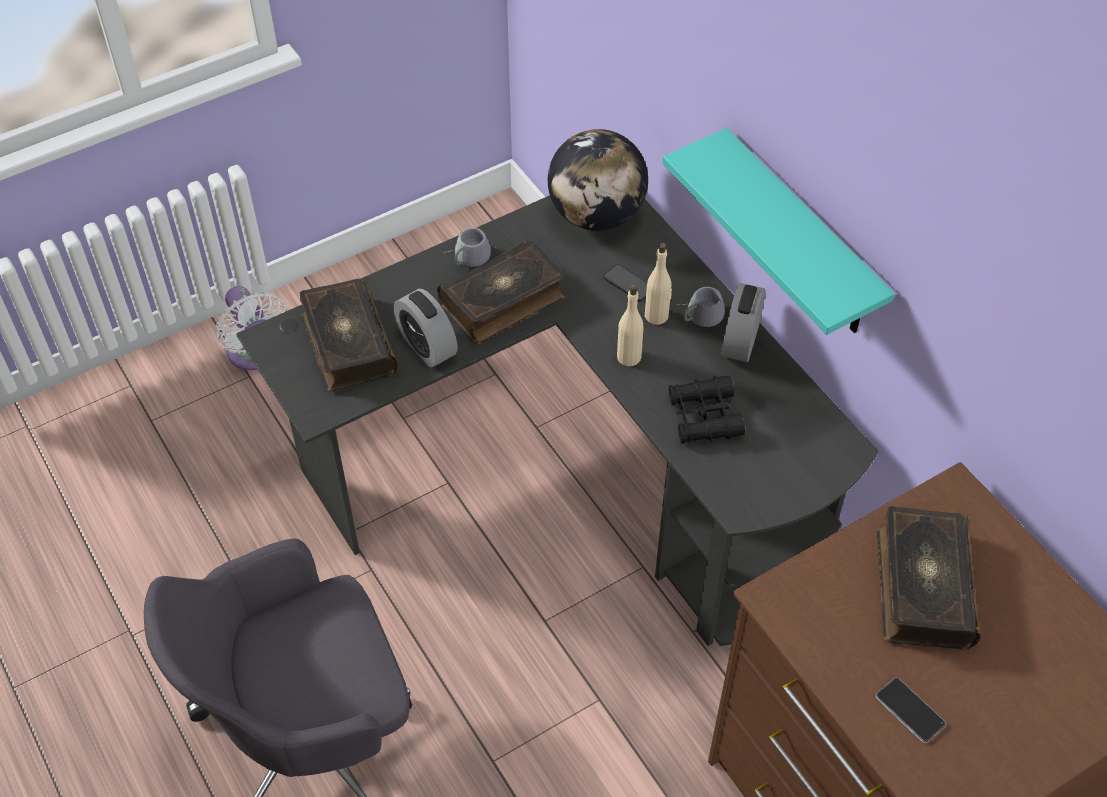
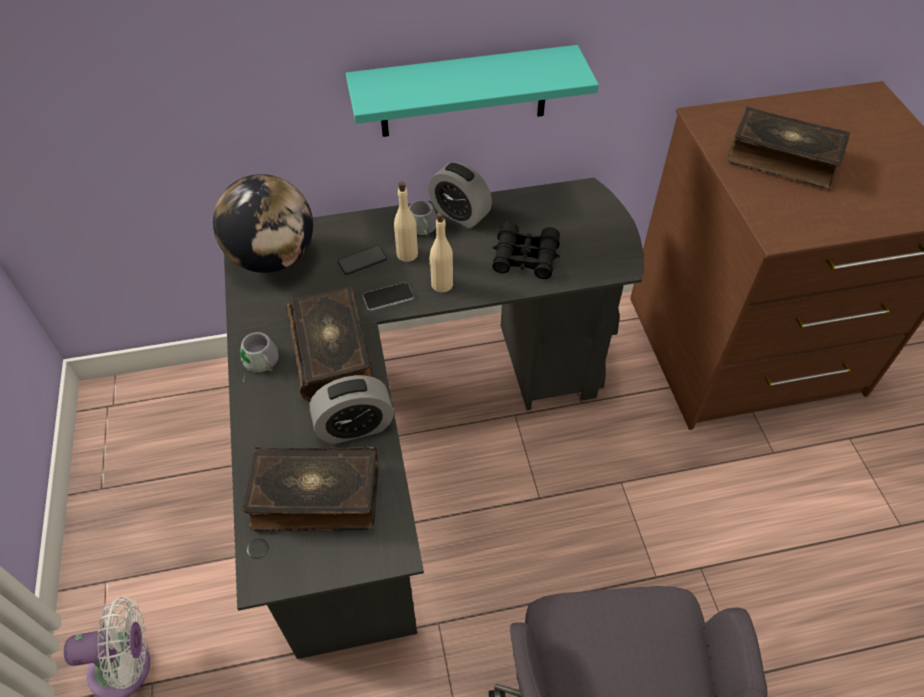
camera: 70 degrees left, 0 degrees up
phone [876,678,946,743] -> phone moved to [363,282,414,311]

